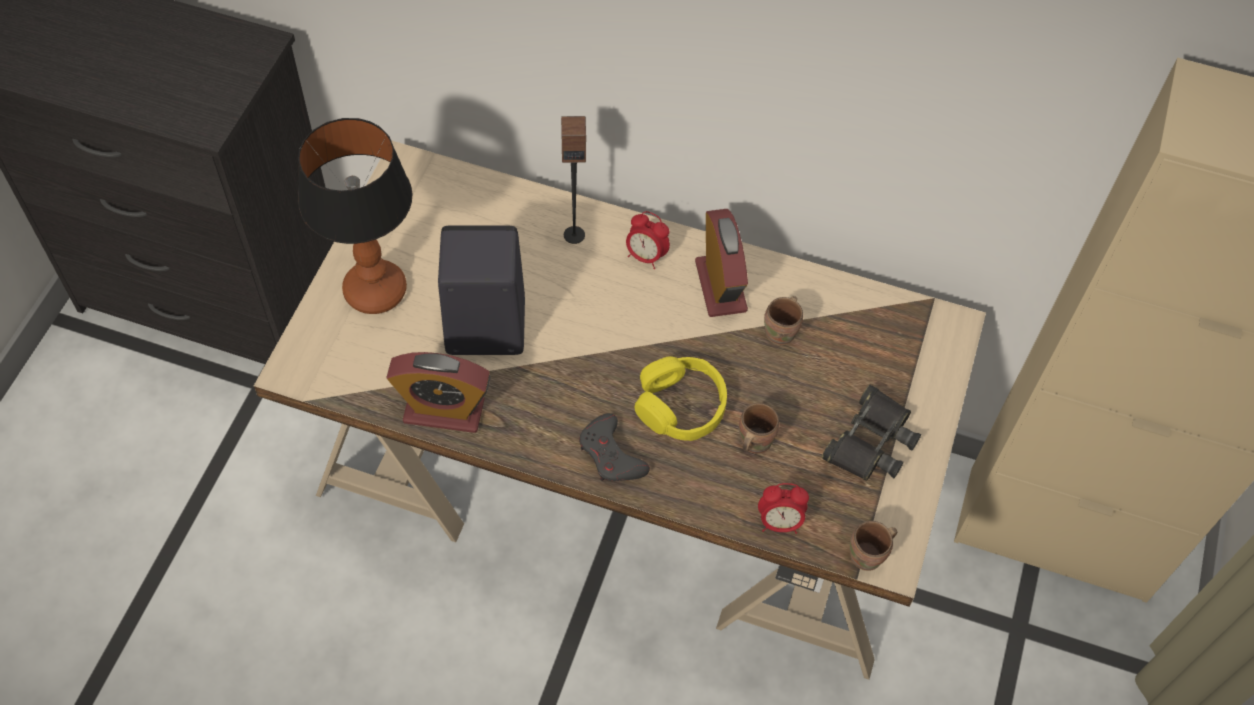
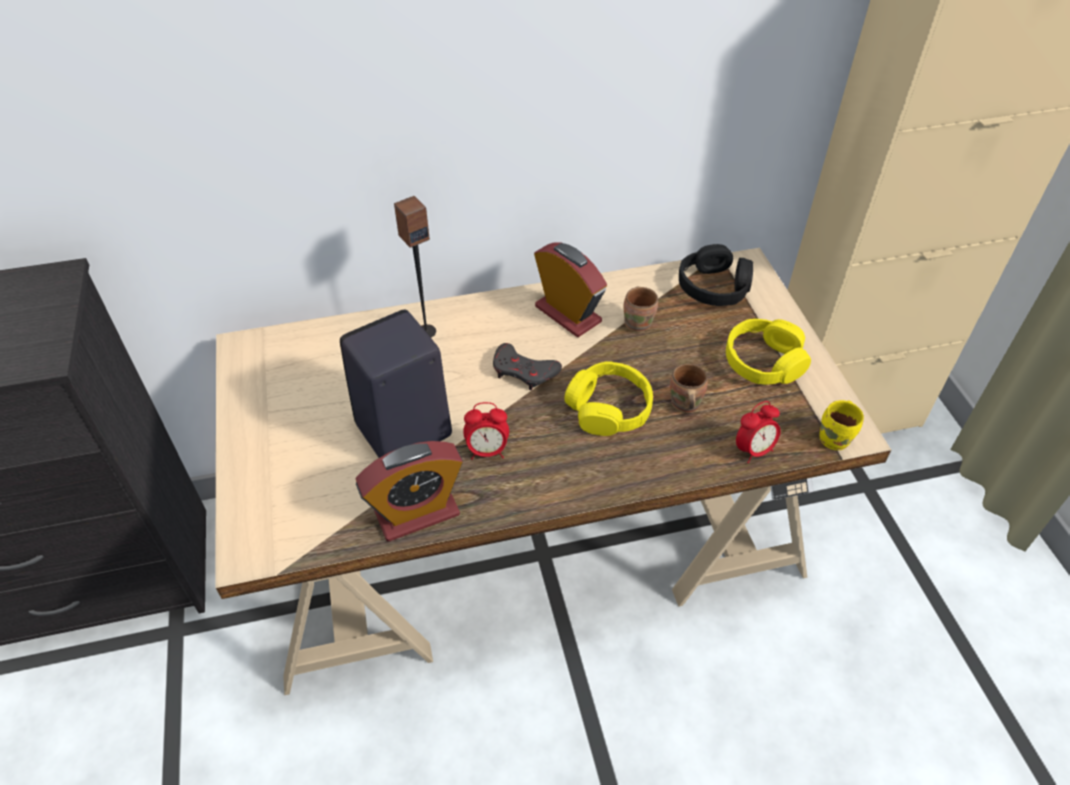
camera: 30 degrees left, 10 degrees down
table lamp [298,118,412,314] -> none
grey game controller [579,413,650,481] -> grey game controller moved to [493,343,562,390]
alarm clock [626,211,670,269] -> alarm clock moved to [463,402,509,460]
black binoculars [822,385,921,481] -> yellow headphones [726,319,811,385]
brown mug [850,521,897,571] -> yellow mug [819,400,864,450]
none -> black headphones [679,244,753,306]

